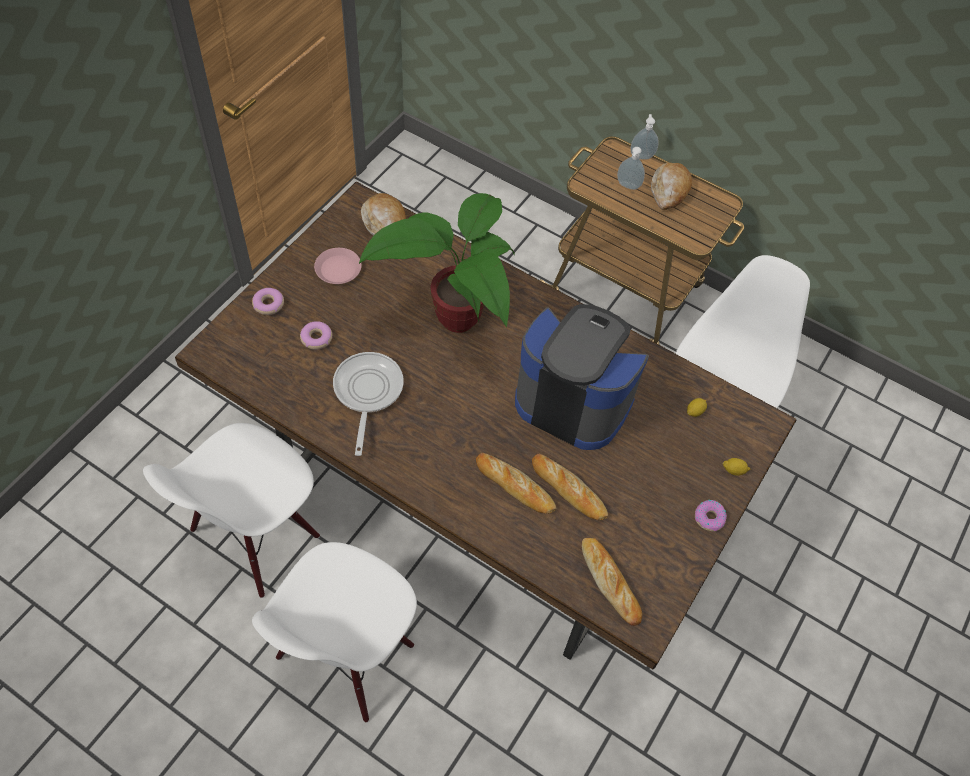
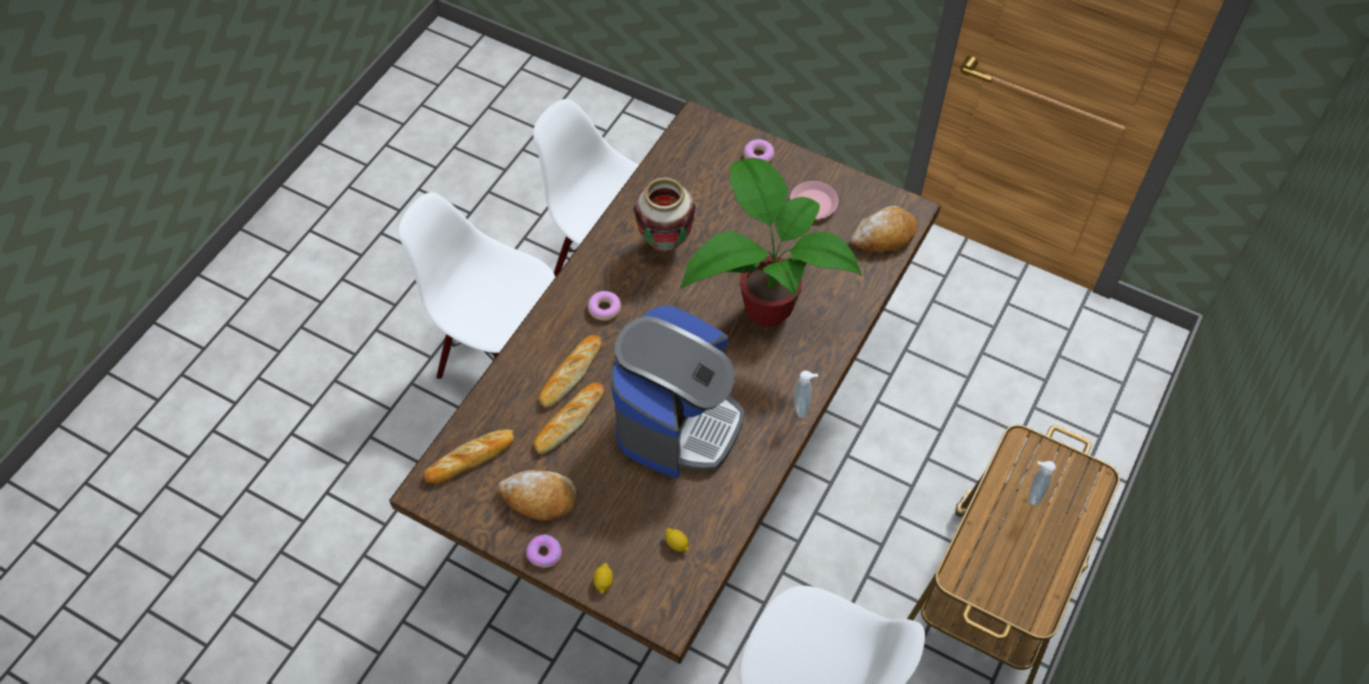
camera: 90 degrees right, 0 degrees up
donut [300,321,332,350] -> donut moved to [588,291,621,321]
frying pan [333,352,404,456] -> vase [634,177,696,252]
soap dispenser [630,114,659,160] -> soap dispenser moved to [794,371,818,418]
bread [651,163,692,210] -> bread moved to [498,470,577,521]

